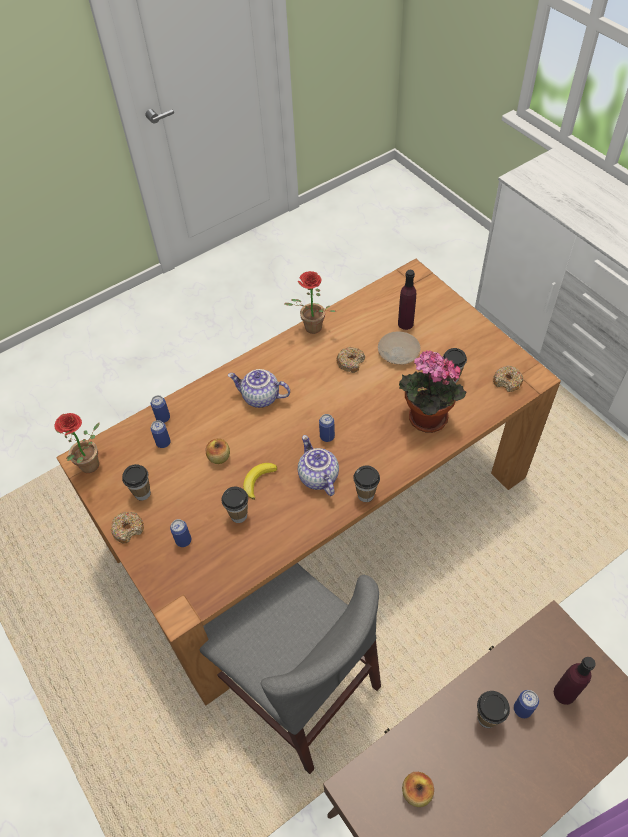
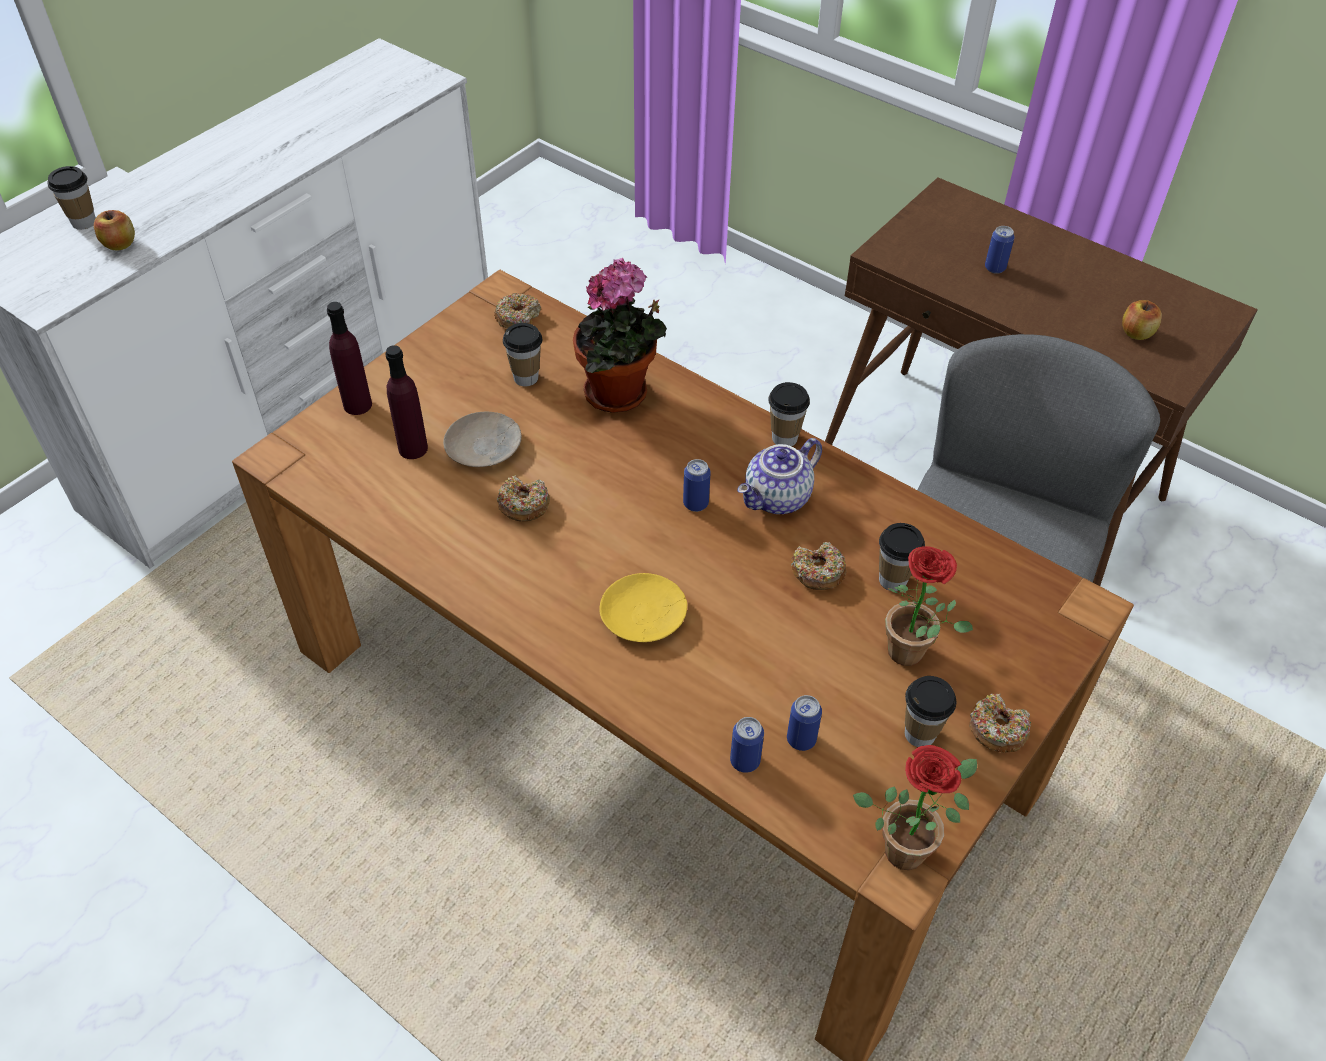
camera: 110 degrees left, 5 degrees down
can [170,519,191,547] -> none
apple [205,438,230,464] -> apple moved to [94,210,135,251]
teapot [228,369,290,408] -> yellow plate [600,573,687,642]
banana [243,463,277,500] -> donut [791,542,846,590]
potted plant [284,271,337,334] -> potted plant moved to [885,546,973,666]
cup [477,691,510,728] -> cup moved to [48,166,96,230]
purple bottle [554,657,596,705] -> purple bottle moved to [327,302,372,415]

